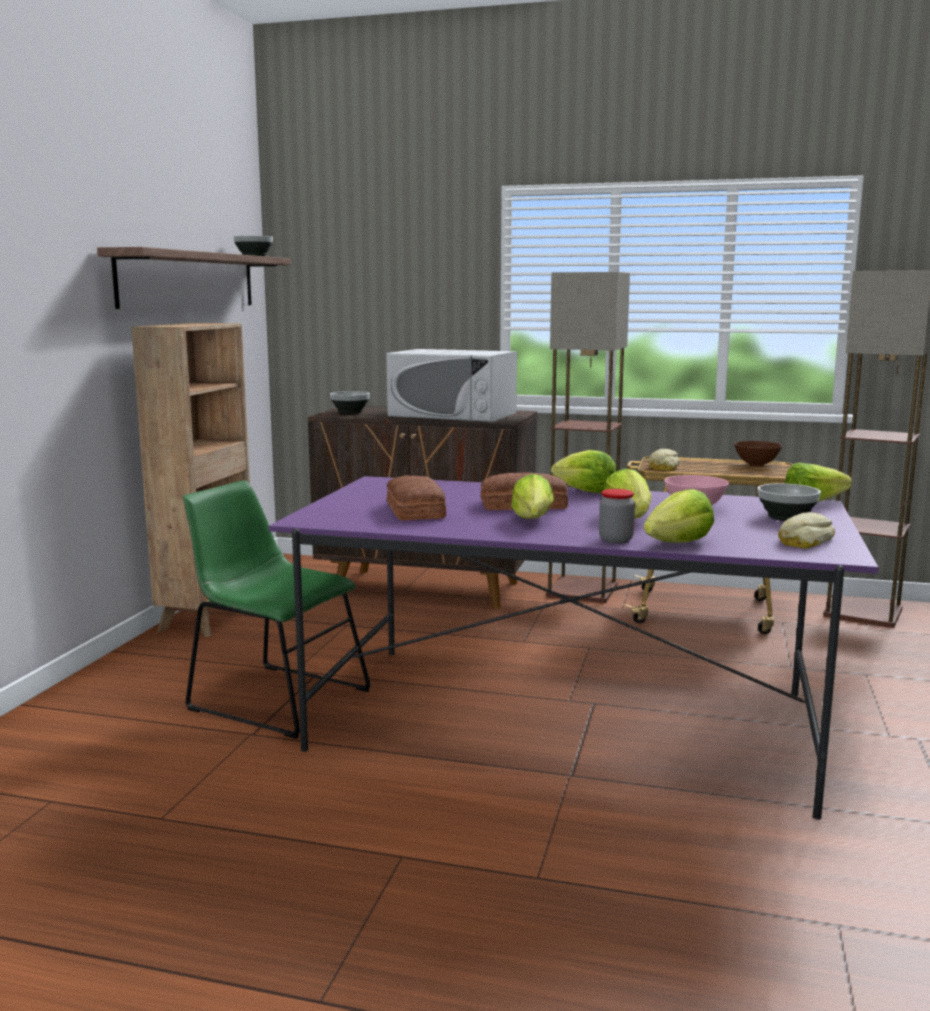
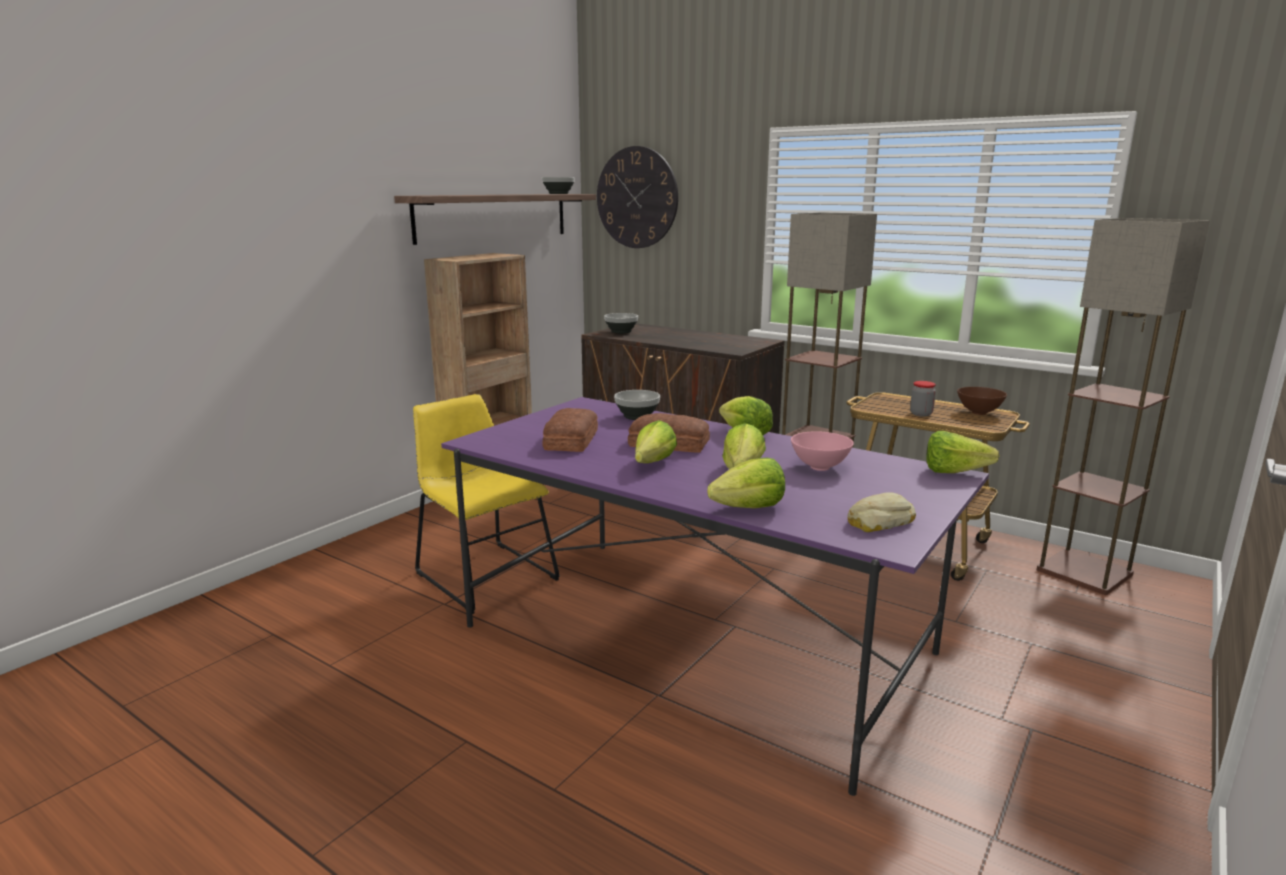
camera: 20 degrees right, 5 degrees up
green chair [183,480,371,739] -> yellow chair [413,394,560,614]
white microwave [387,349,517,422] -> none
jar [599,489,635,544] -> jar moved to [910,381,936,417]
bread [649,449,680,471] -> none
bowl [758,484,821,521] -> bowl moved to [614,390,660,420]
none -> wall clock [597,146,678,248]

